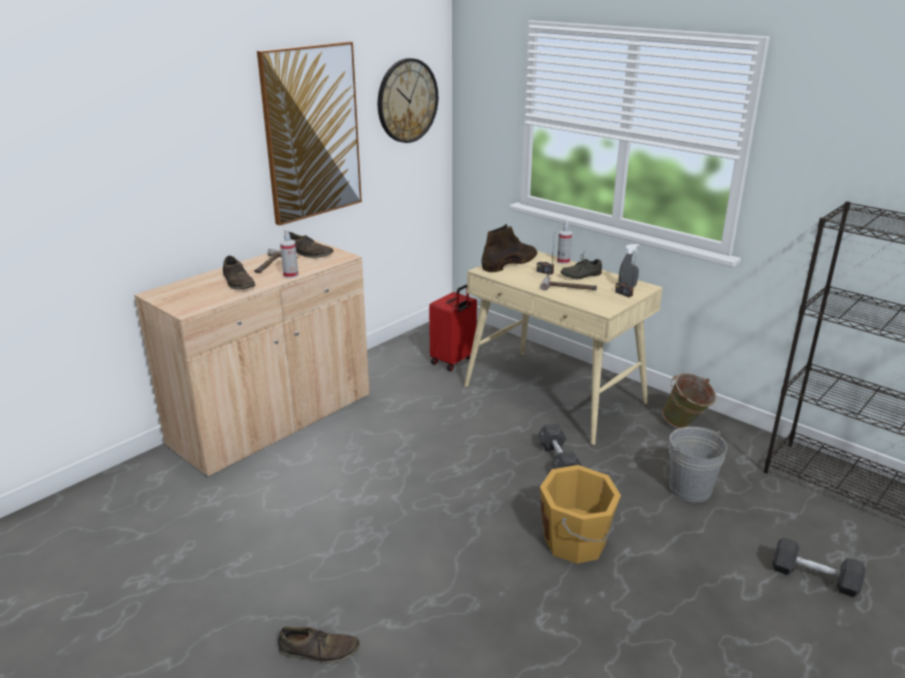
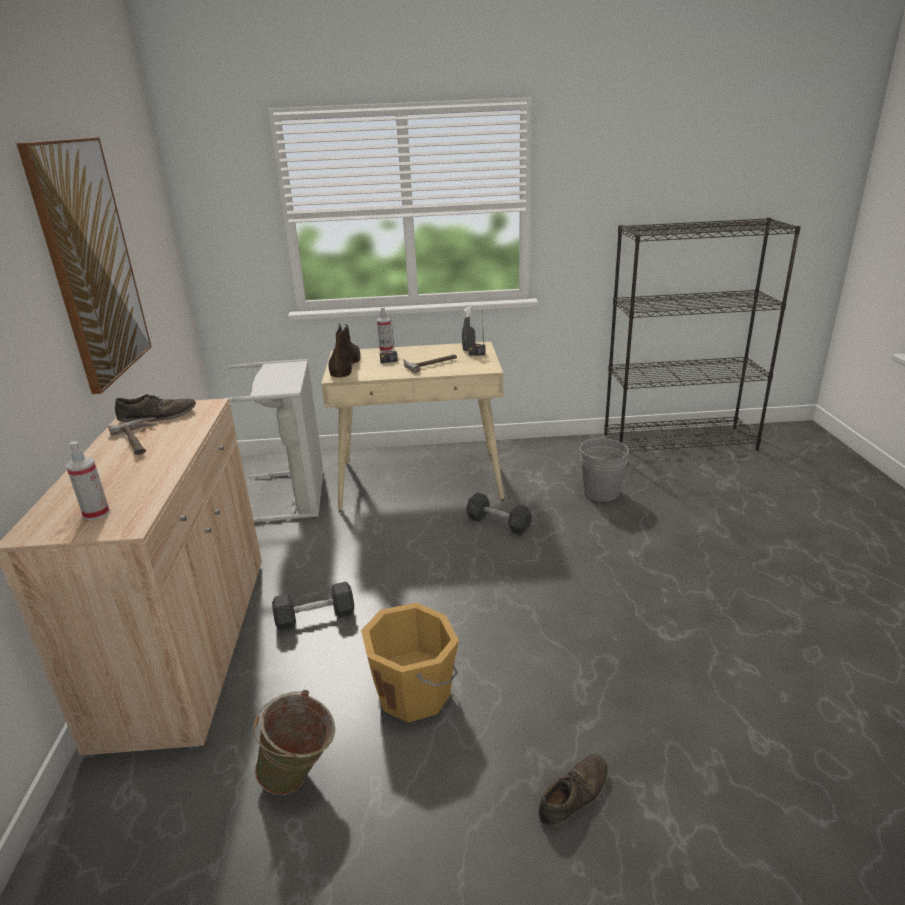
camera: 45 degrees left, 0 degrees up
brown shoe [223,255,256,289] -> none
spray bottle [280,229,299,278] -> spray bottle moved to [66,441,110,521]
wall clock [378,58,438,143] -> none
red suitcase [429,284,477,371] -> grey laundry basket [224,359,324,523]
orange bucket [540,465,621,564] -> orange bucket moved to [361,603,459,723]
grey shoe [561,254,602,279] -> none
green bucket [662,373,717,428] -> green bucket moved to [253,690,335,795]
grey dumbbell [772,537,866,597] -> grey dumbbell moved to [272,582,354,631]

